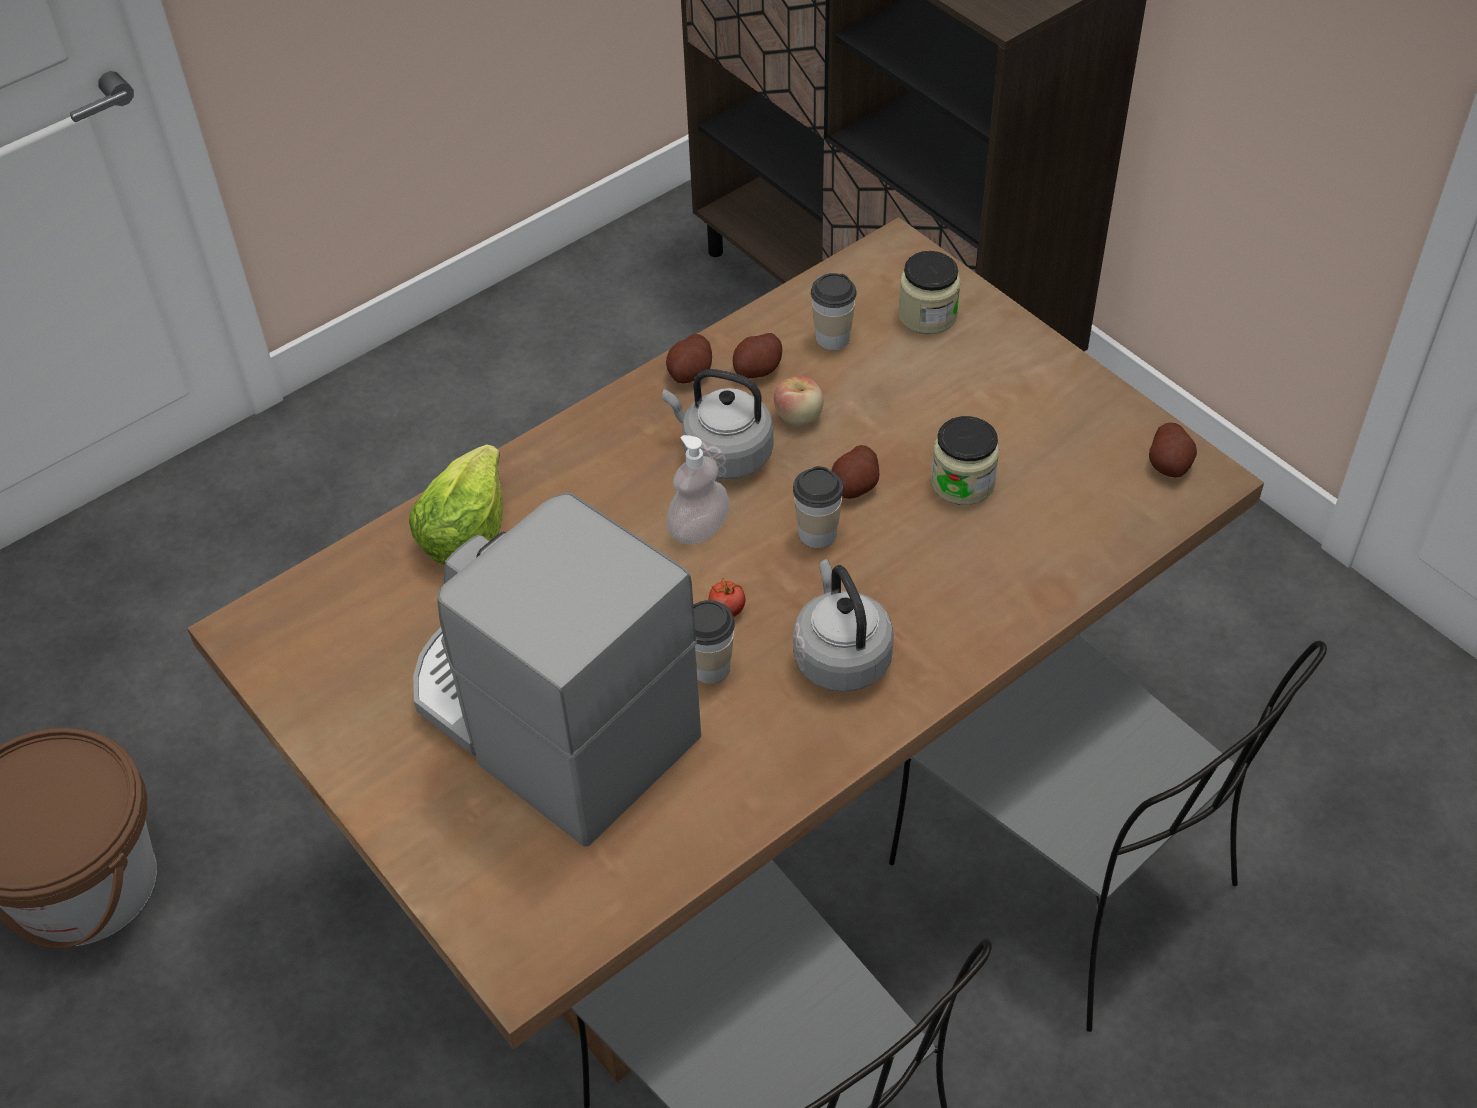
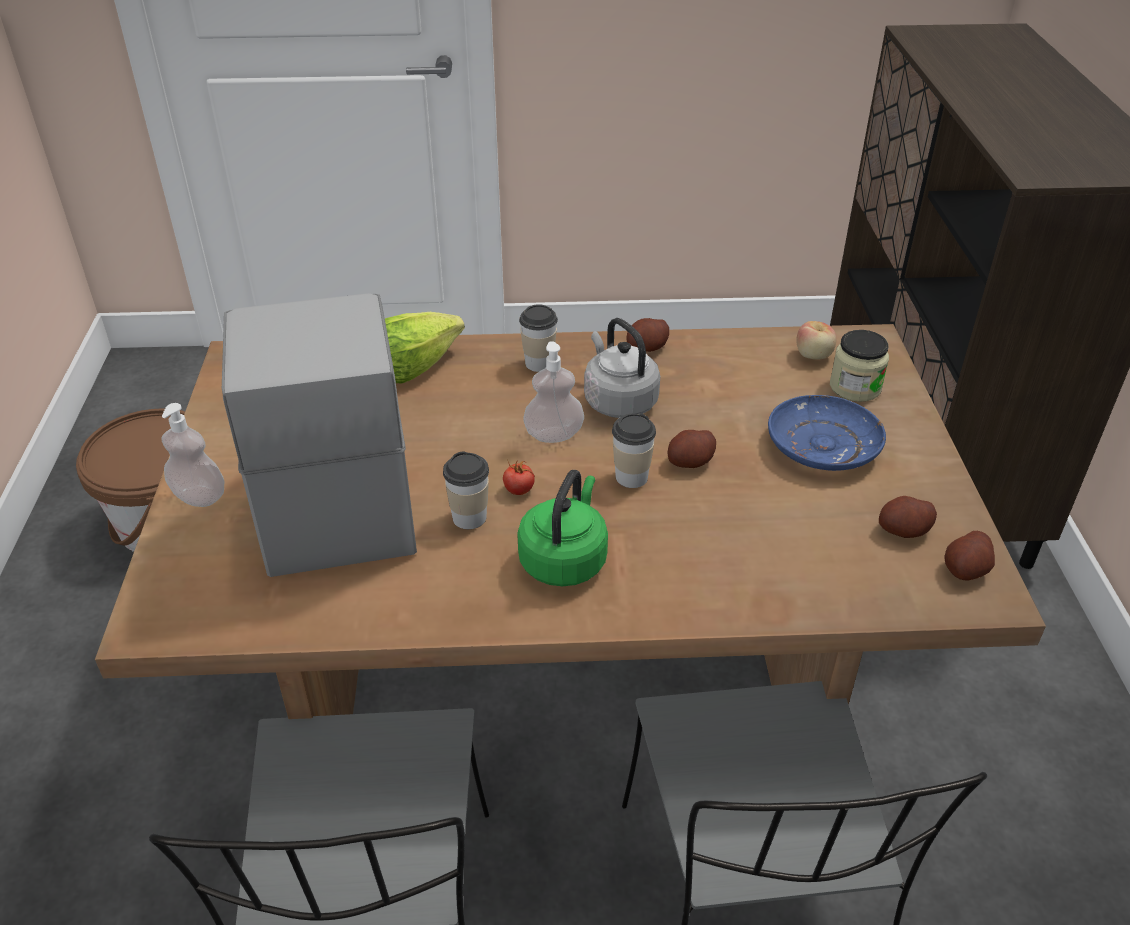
camera: 35 degrees right, 10 degrees down
potato [733,333,782,378] -> potato moved to [879,496,937,538]
apple [774,376,824,425] -> apple moved to [796,321,836,360]
grey kettle [793,559,894,692] -> green kettle [517,470,608,586]
cup [811,273,857,350] -> cup moved to [519,304,558,372]
jar [931,416,999,505] -> none
none -> soap dispenser [162,403,224,507]
none -> blue plate [768,395,886,471]

